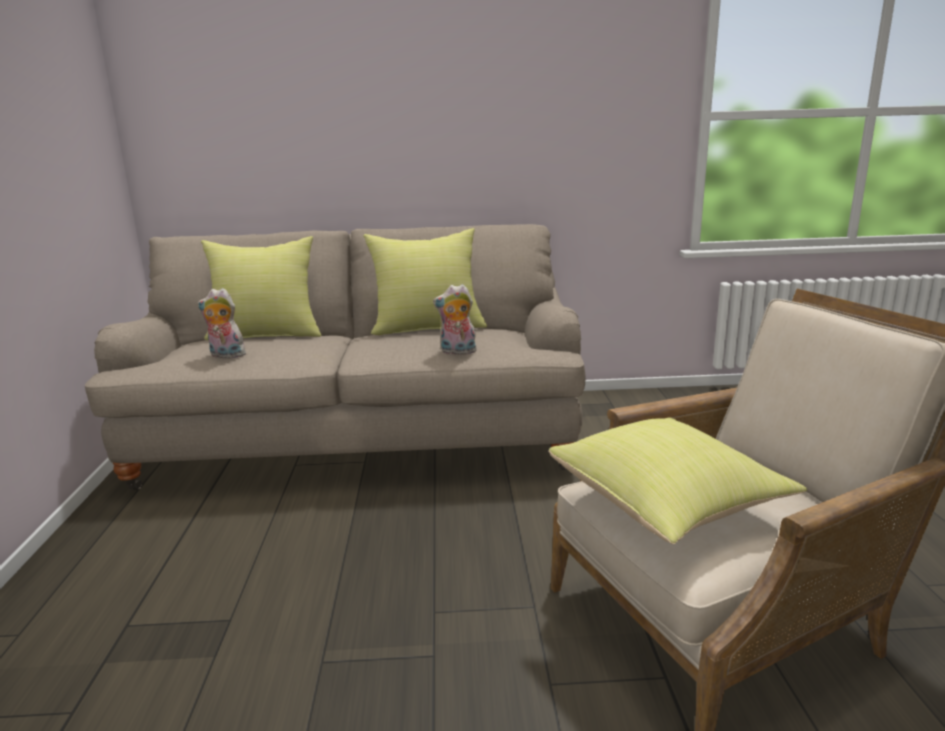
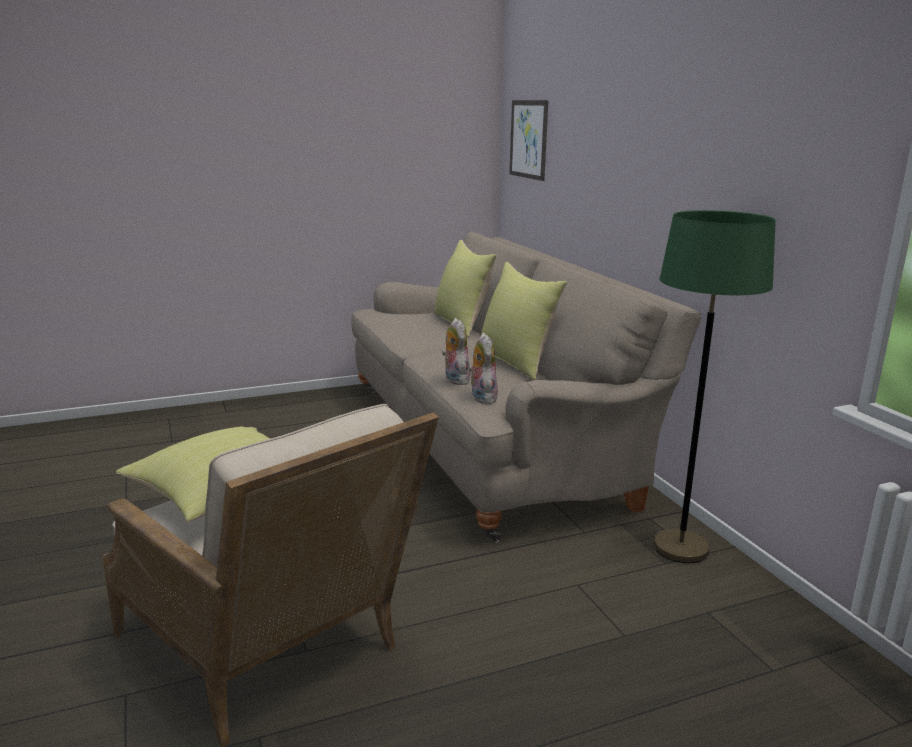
camera: 70 degrees right, 0 degrees up
plush toy [198,288,246,358] -> plush toy moved to [468,333,498,404]
none -> picture [509,100,548,181]
none -> green floor lamp [653,210,776,563]

